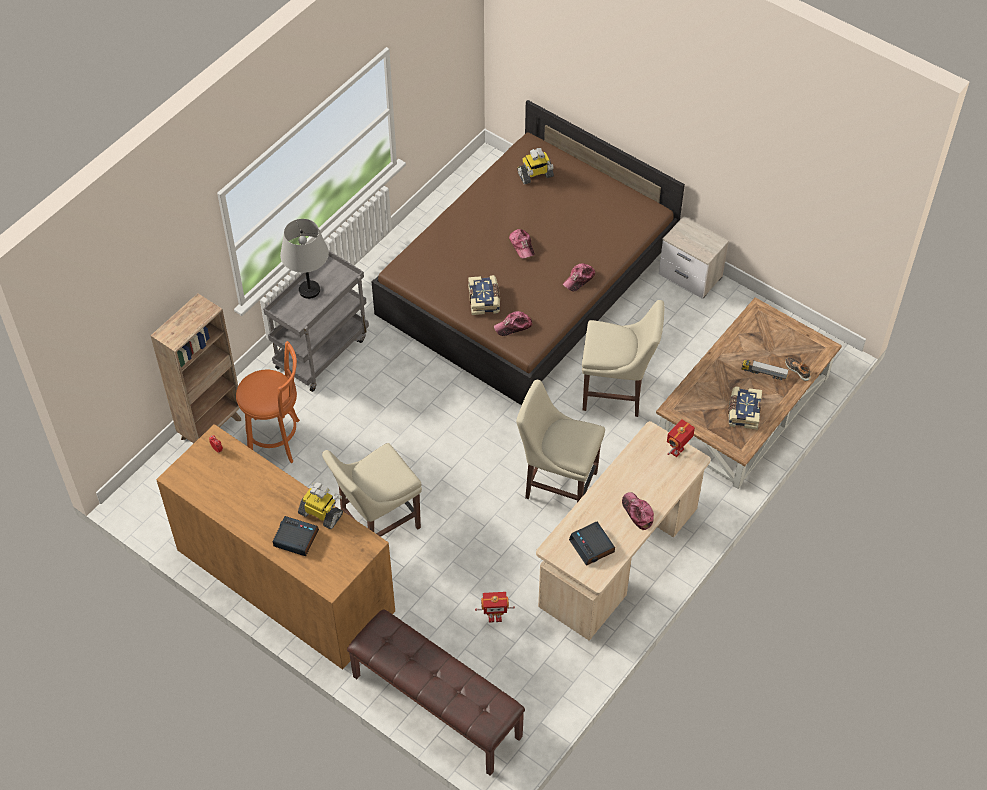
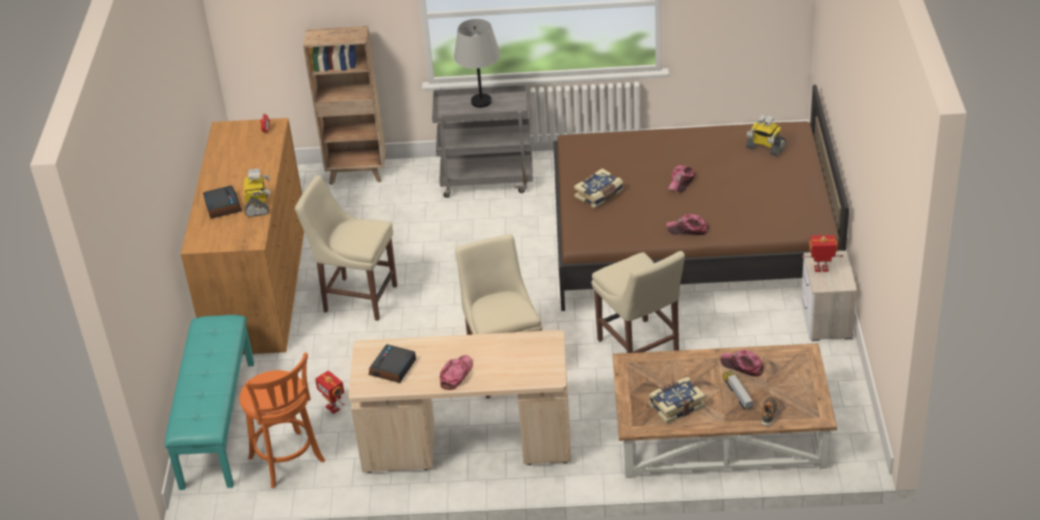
camera: 55 degrees right, 15 degrees down
orange stool [236,341,300,463] -> orange stool moved to [239,352,325,488]
brown bench [347,609,525,776] -> turquoise bench [165,315,254,490]
cap [494,311,532,336] -> cap moved to [720,350,764,377]
toy robot [667,419,695,457] -> toy robot moved to [802,235,843,272]

